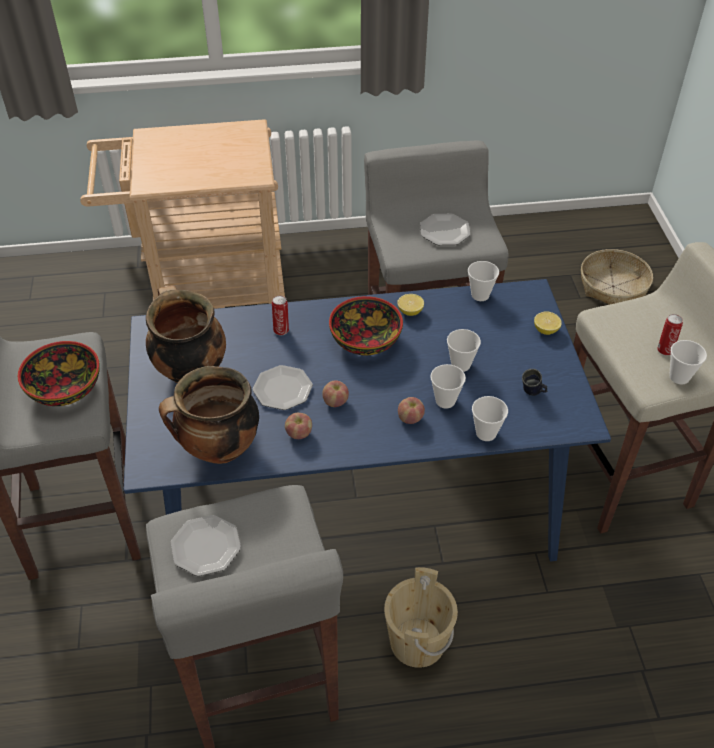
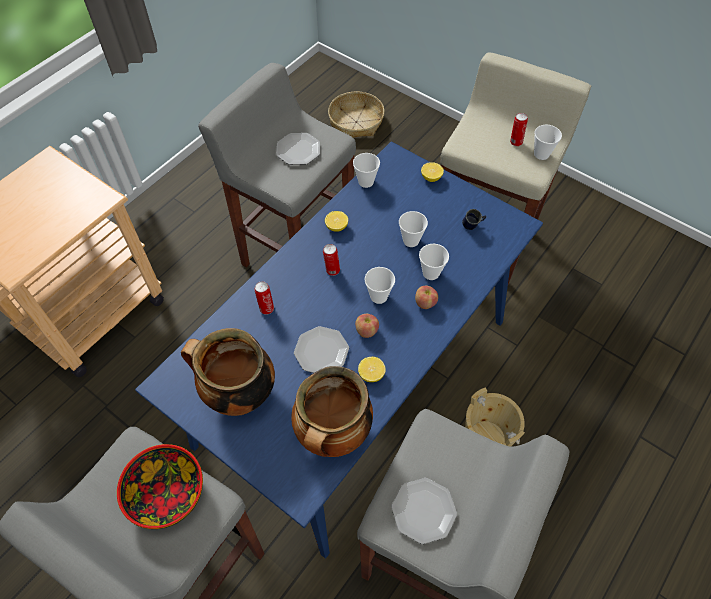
camera: 45 degrees left, 10 degrees up
apple [285,413,312,439] -> lemon [358,357,386,382]
bowl [329,296,403,355] -> can [323,244,340,276]
cup [472,396,508,441] -> cup moved to [364,267,395,304]

